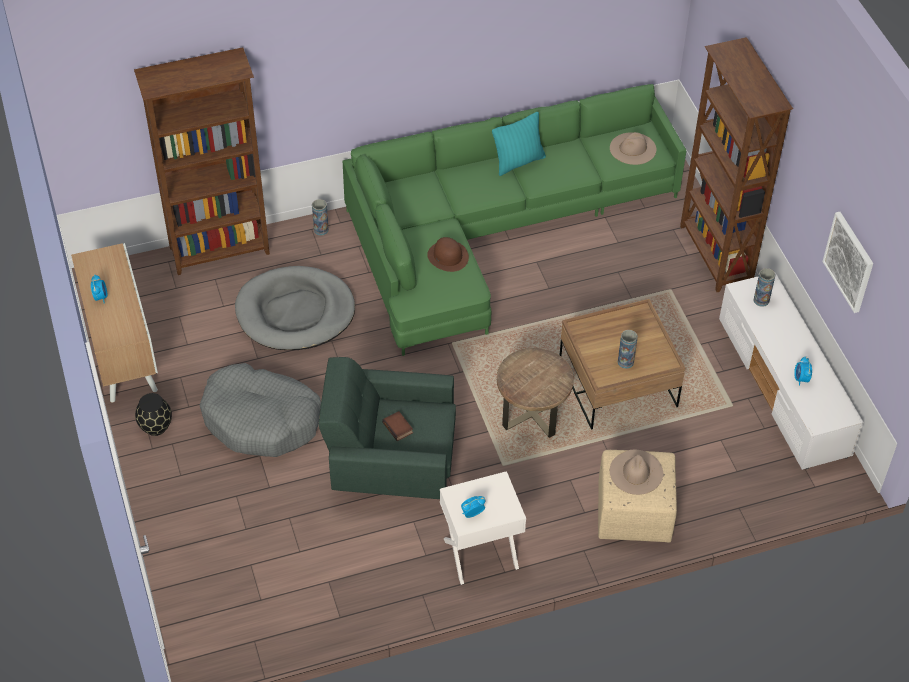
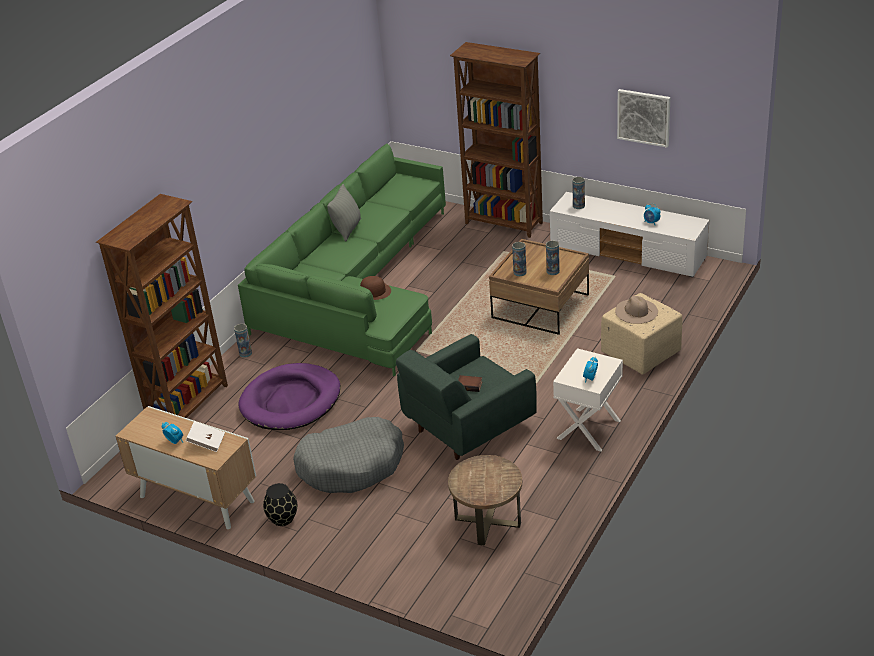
camera: 40 degrees left, 15 degrees down
grey dog bed [235,266,355,350] -> purple dog bed [238,363,340,430]
turquoise pillow [492,112,546,176] -> grey pillow [327,184,361,242]
brown side table [497,348,574,438] -> brown side table moved to [448,455,522,546]
beige hat [610,132,656,165] -> none
none -> white book [186,421,225,452]
none -> vase [512,242,527,276]

